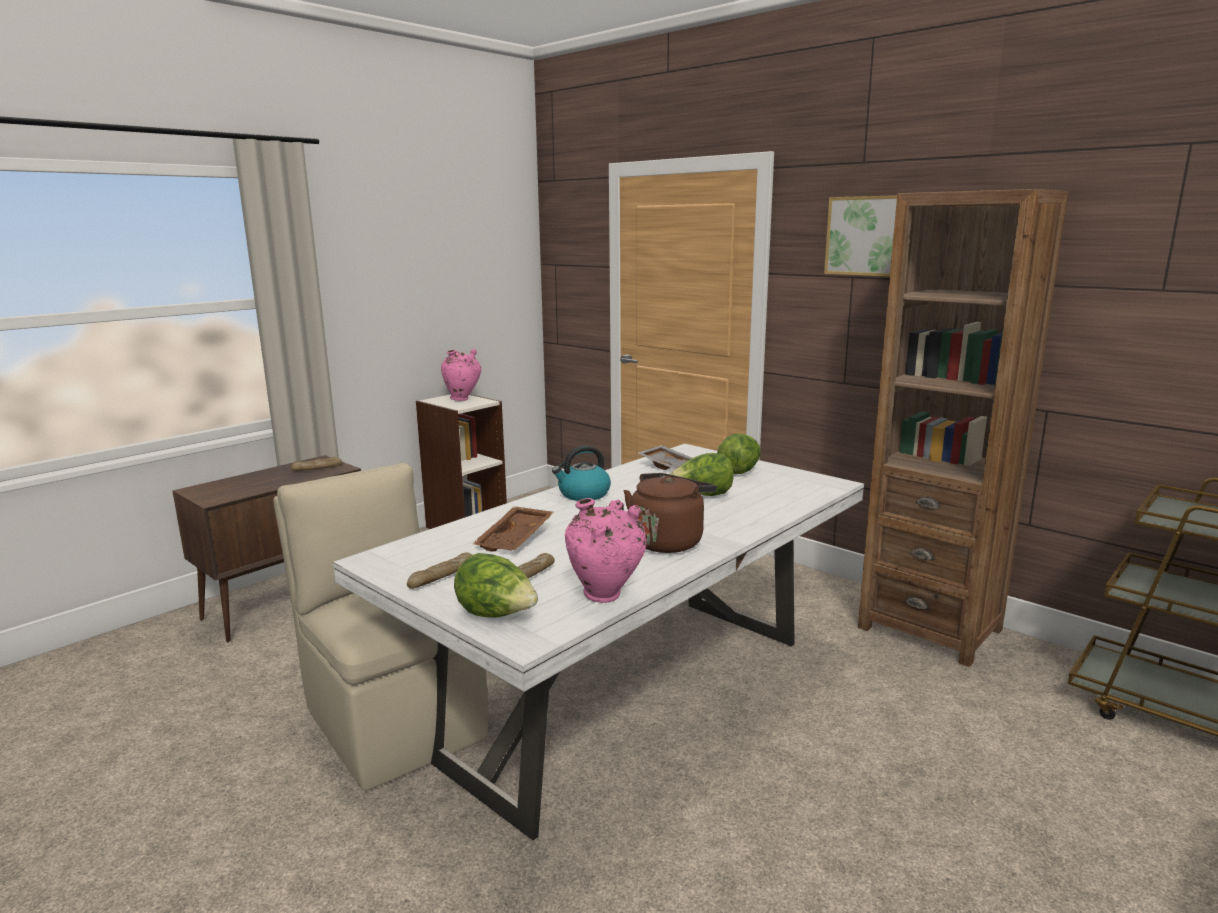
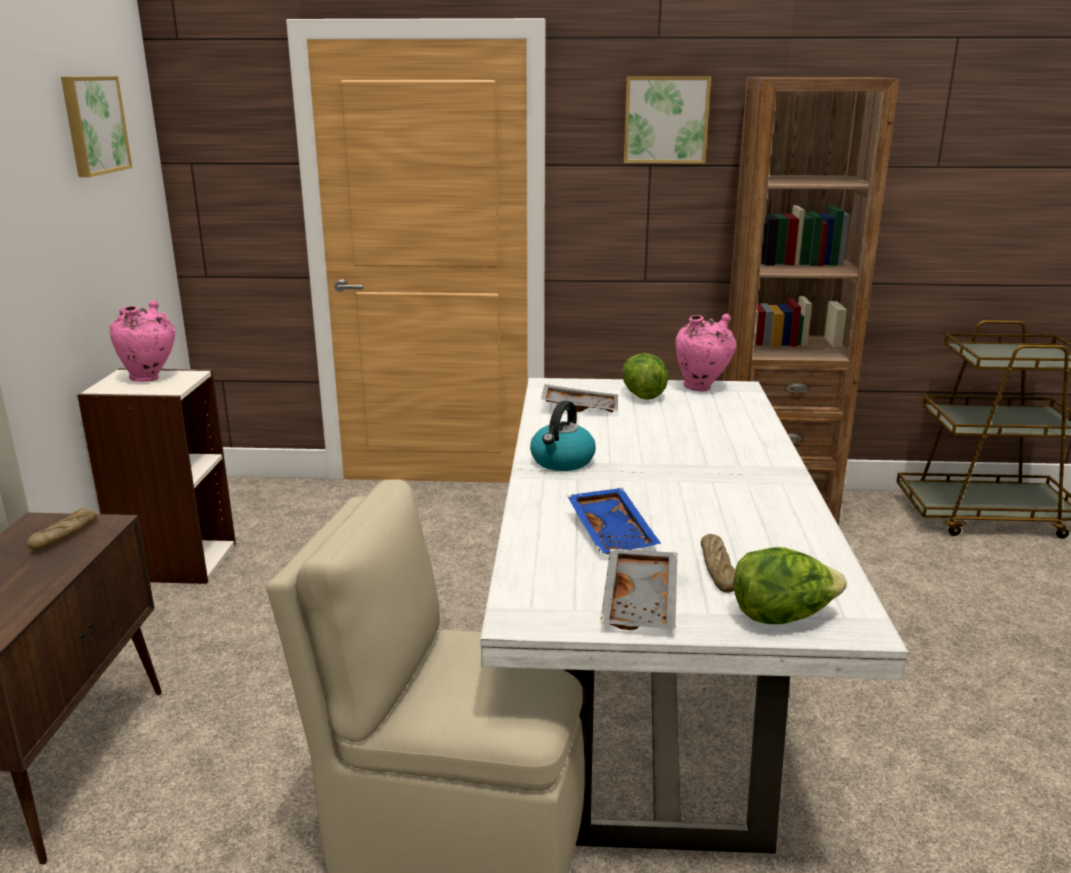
camera: 40 degrees left, 5 degrees up
bread [407,552,473,589] -> grey tray [600,549,677,630]
brown tray [472,507,554,551] -> blue tray [567,488,661,554]
pink vase [565,498,647,603] -> pink vase moved to [675,314,736,391]
brown kettle [624,473,717,553] -> none
lettuce [670,453,734,496] -> none
none -> picture [61,76,132,177]

